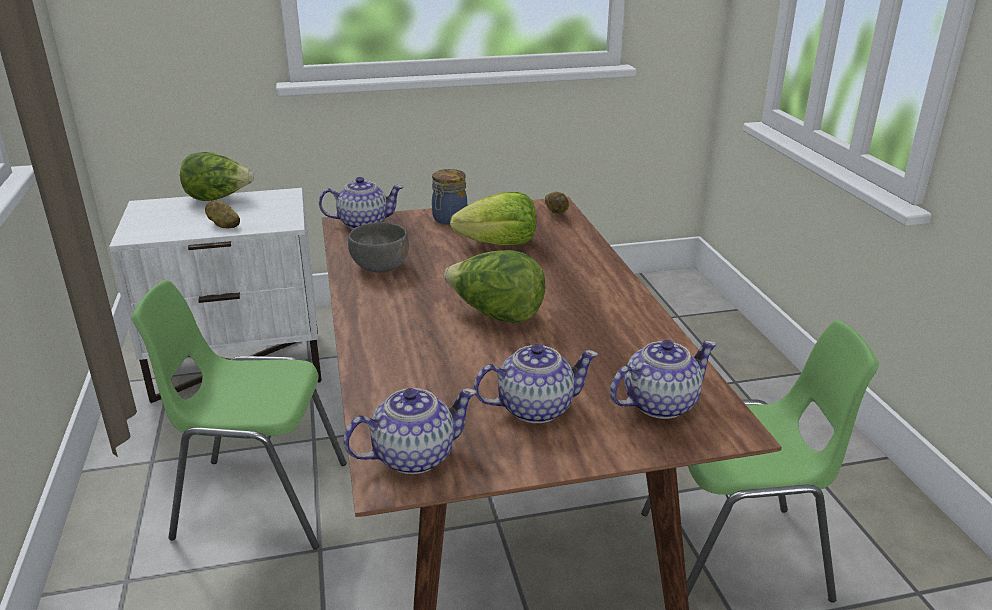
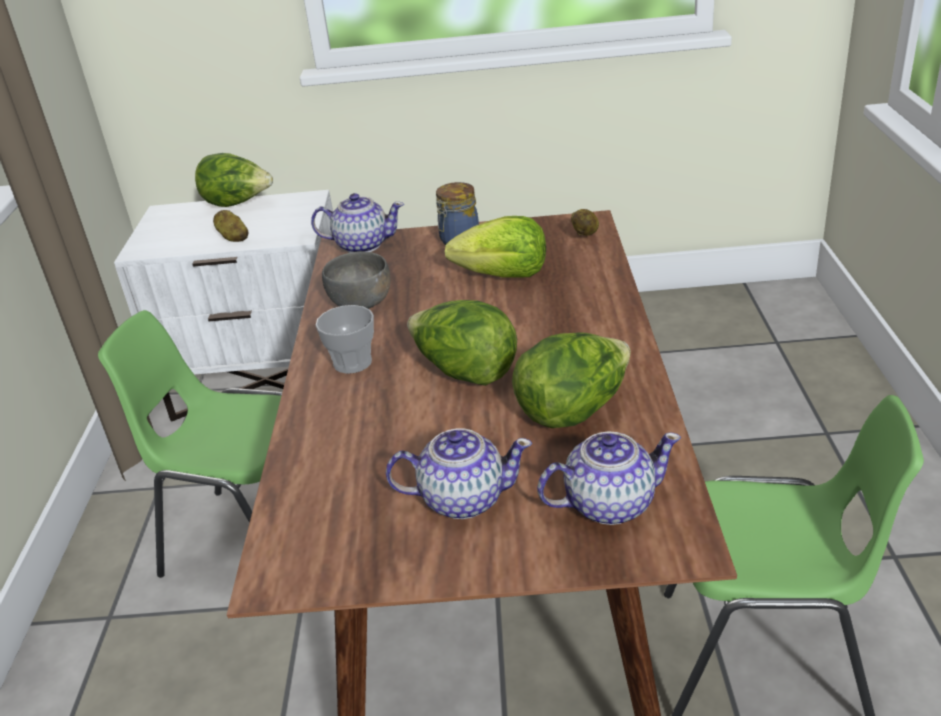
camera: 15 degrees right, 5 degrees up
teapot [343,388,477,474] -> none
none -> cup [315,305,374,374]
none -> lettuce [512,332,631,428]

